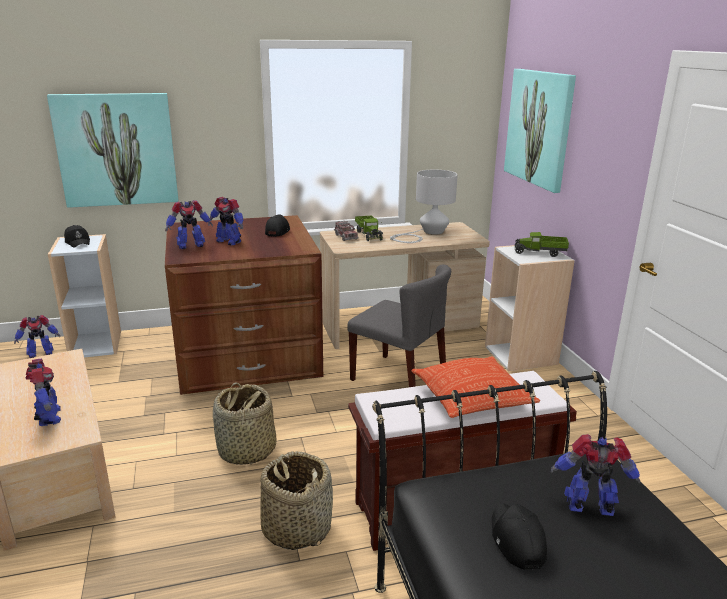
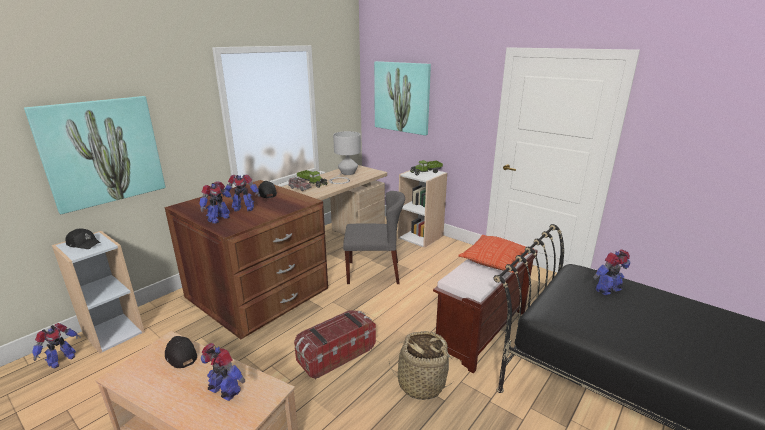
camera: 35 degrees left, 0 degrees up
basket [213,382,277,465] -> storage box [294,310,376,380]
black cap [492,503,547,570] -> black cap moved to [165,336,197,368]

